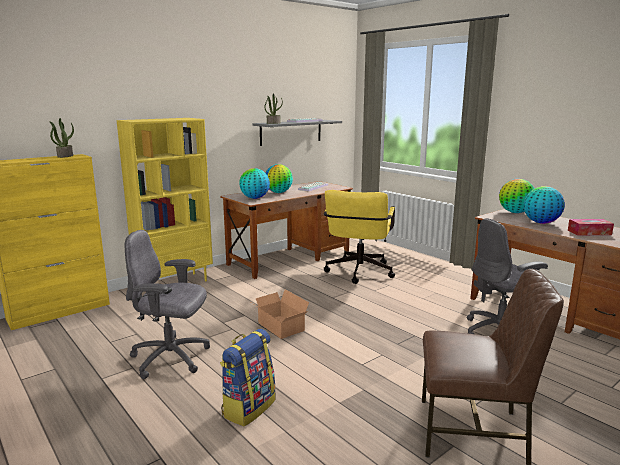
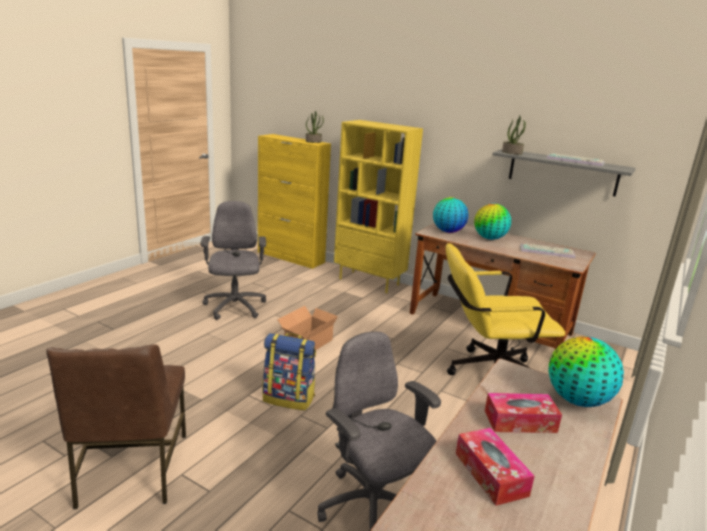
camera: 70 degrees right, 5 degrees up
backpack [220,329,276,427] -> backpack moved to [263,333,316,410]
globe [524,186,565,224] -> tissue box [485,393,562,433]

